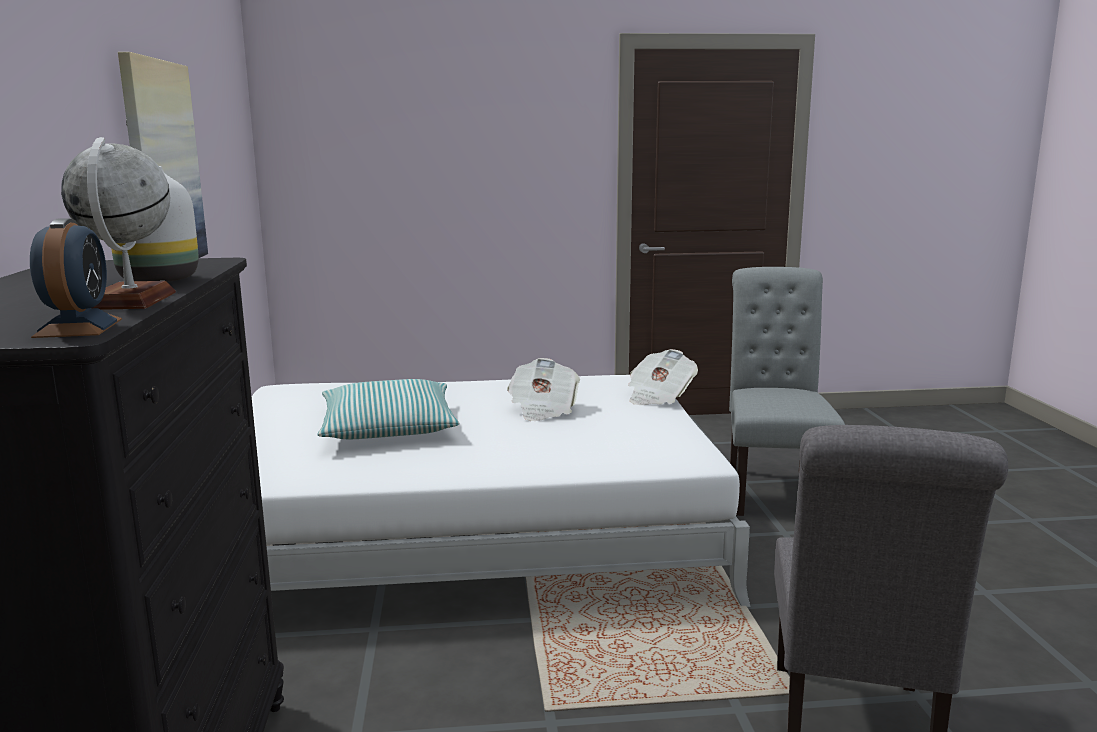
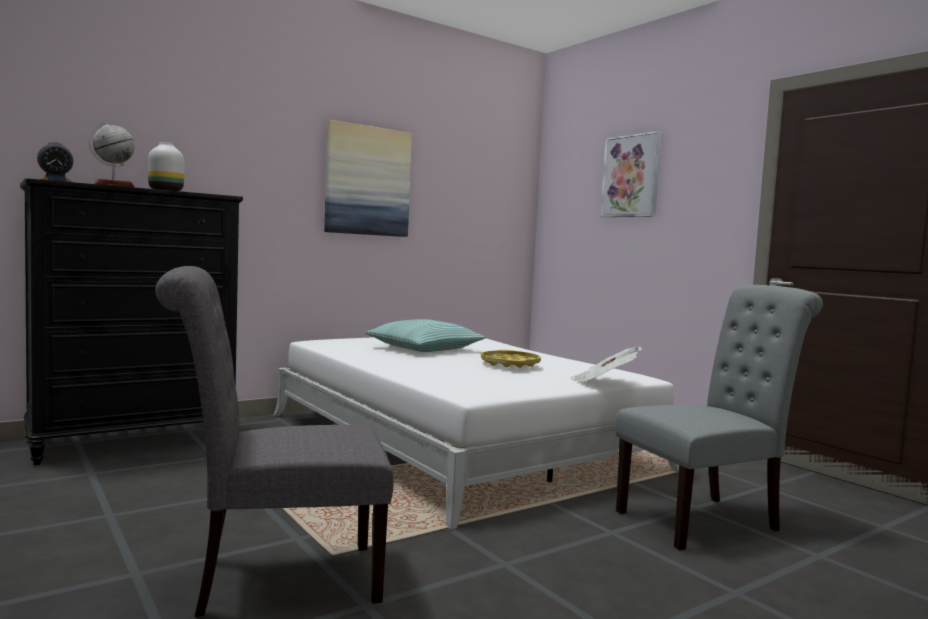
camera: 60 degrees right, 10 degrees down
newspaper [507,358,580,421] -> yellow tray [481,350,541,368]
none -> picture [601,131,661,217]

